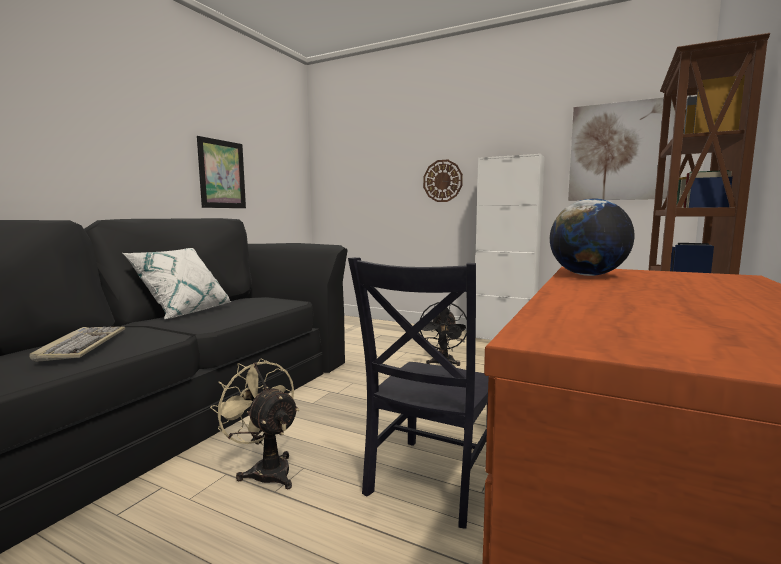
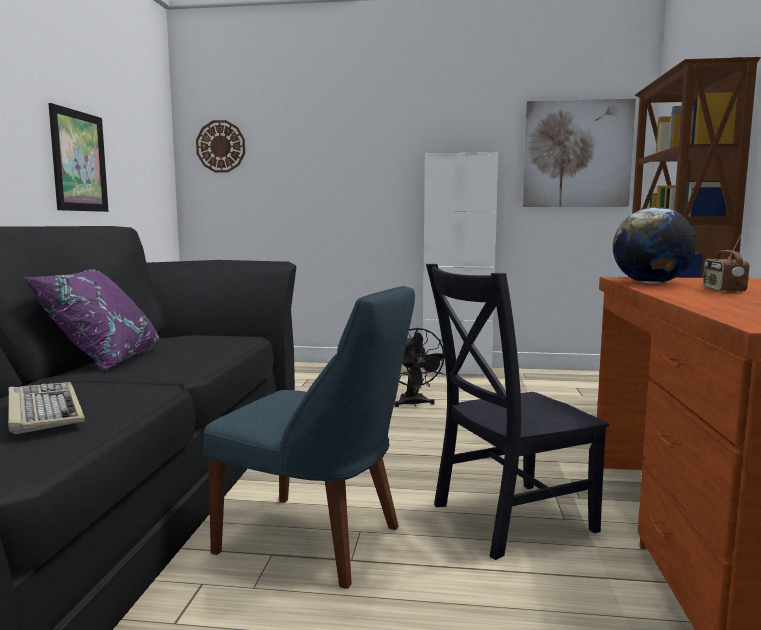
camera: 20 degrees left, 0 degrees up
white pillow [123,248,231,319] -> purple pillow [23,269,160,370]
beige fan [210,359,299,489] -> blue chair [203,286,415,589]
black chair [348,257,489,529] -> black chair turned 60 degrees clockwise [426,264,609,560]
wall clock [423,160,463,202] -> wall clock moved to [196,120,245,173]
none -> radio [703,234,749,293]

